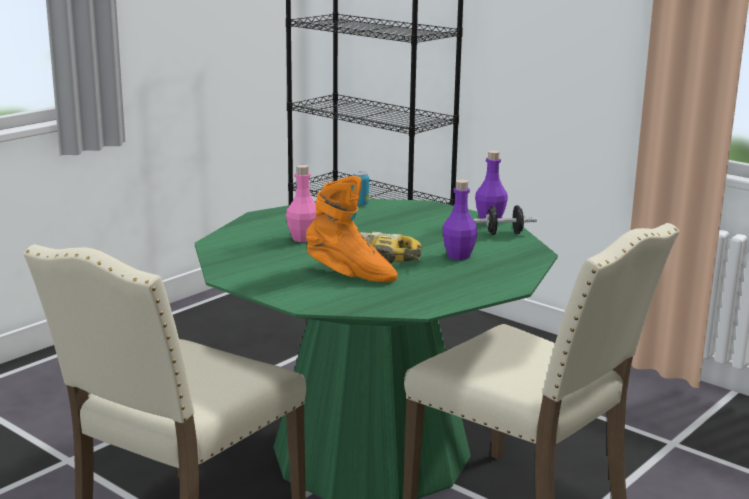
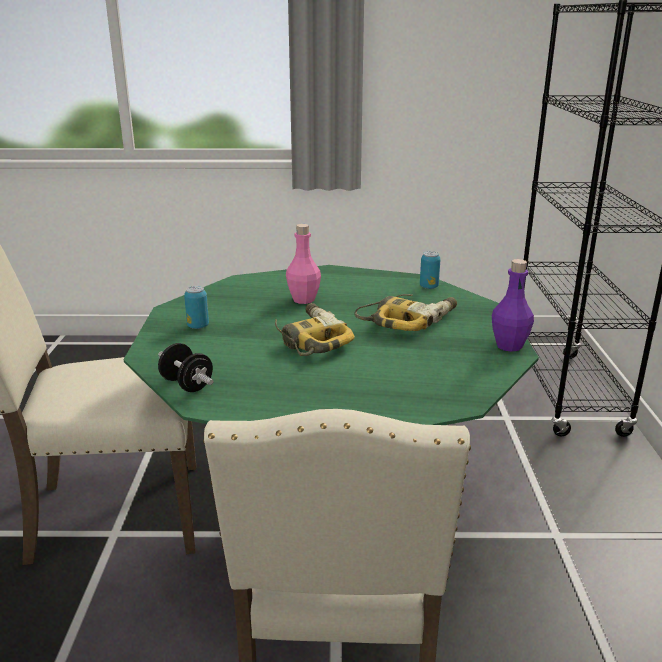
camera: 50 degrees right, 5 degrees up
orange boot [306,176,398,282] -> none
purple bottle [442,179,477,260] -> none
black dumbbell [474,205,537,235] -> black dumbbell moved to [158,343,214,392]
none -> can [184,286,209,329]
none -> power drill [354,294,457,331]

